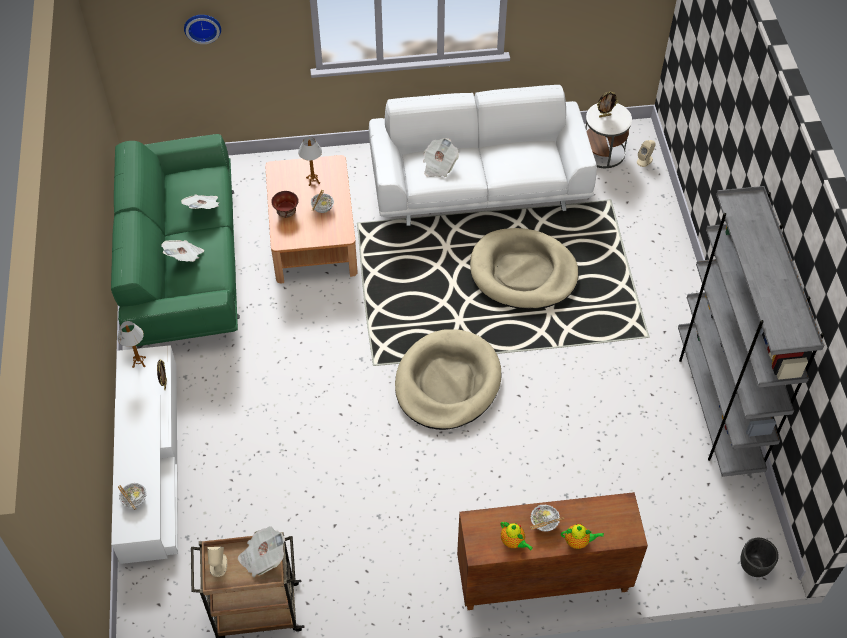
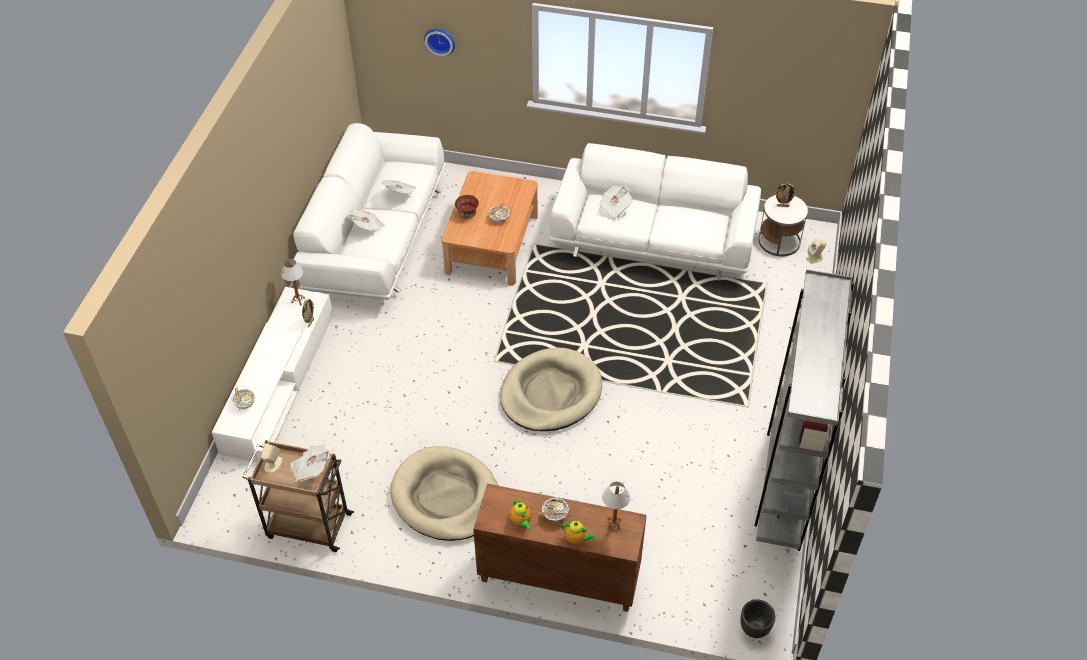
camera: 20 degrees right, 5 degrees down
green sofa [111,134,240,349] -> white sofa [293,123,446,300]
table lamp [298,137,322,186] -> table lamp moved to [602,482,630,531]
beige dog bed [470,228,579,309] -> beige dog bed moved to [391,446,498,541]

